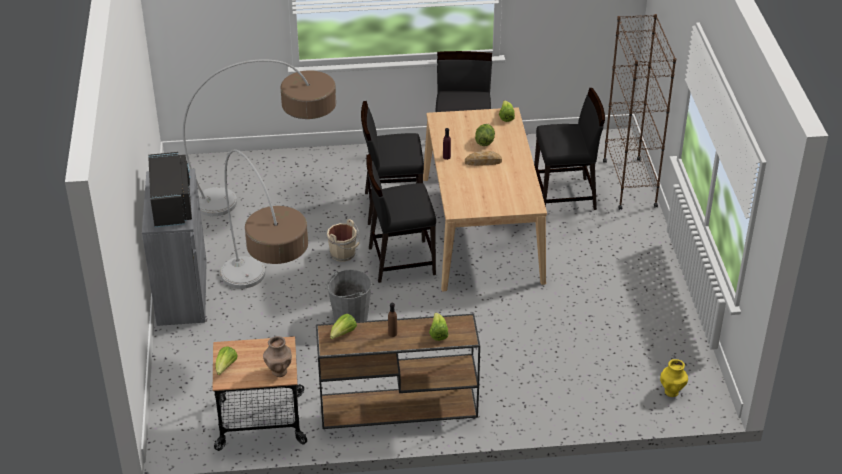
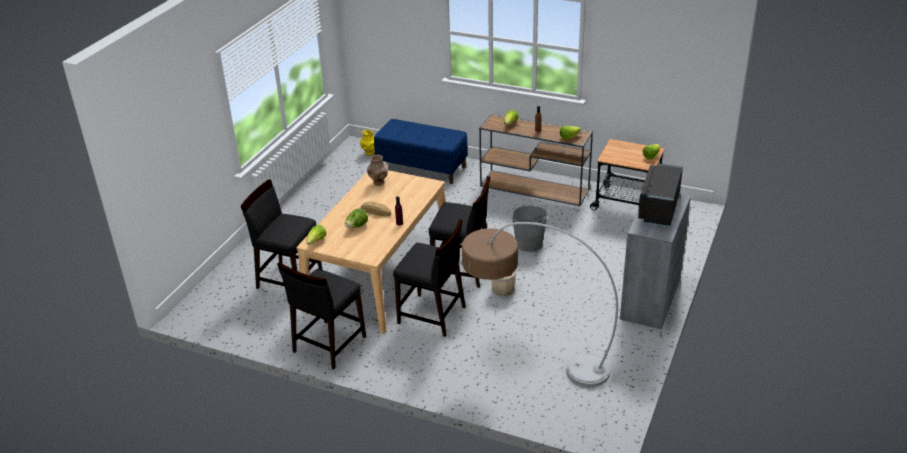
camera: 150 degrees left, 5 degrees down
floor lamp [220,149,308,289] -> none
brown vase [263,336,292,377] -> brown vase moved to [367,155,388,186]
brown bookcase [603,14,676,210] -> none
none -> blue bench [374,119,468,184]

